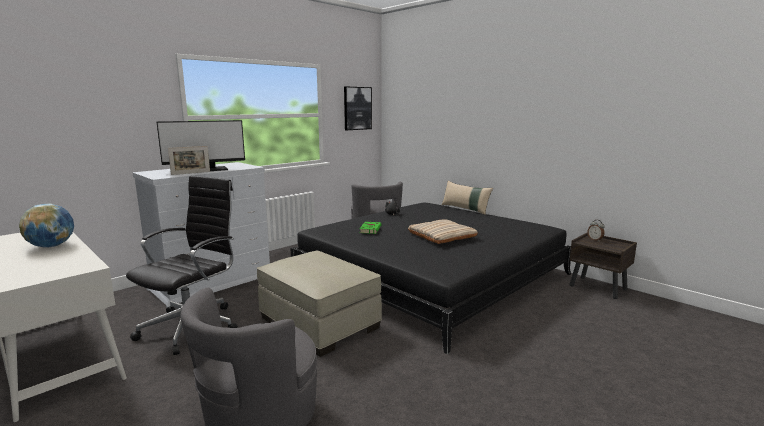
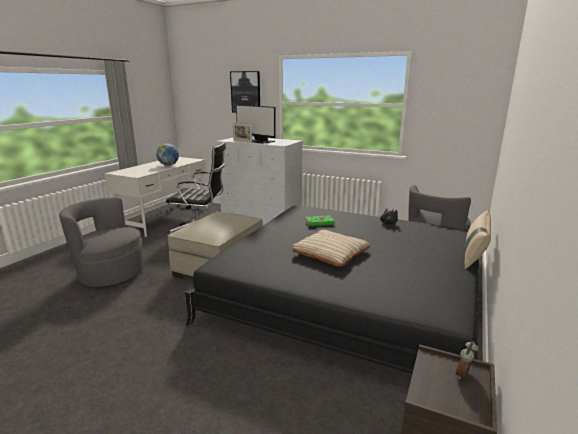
camera: 70 degrees right, 5 degrees up
picture [344,86,372,130] -> picture moved to [230,71,260,113]

